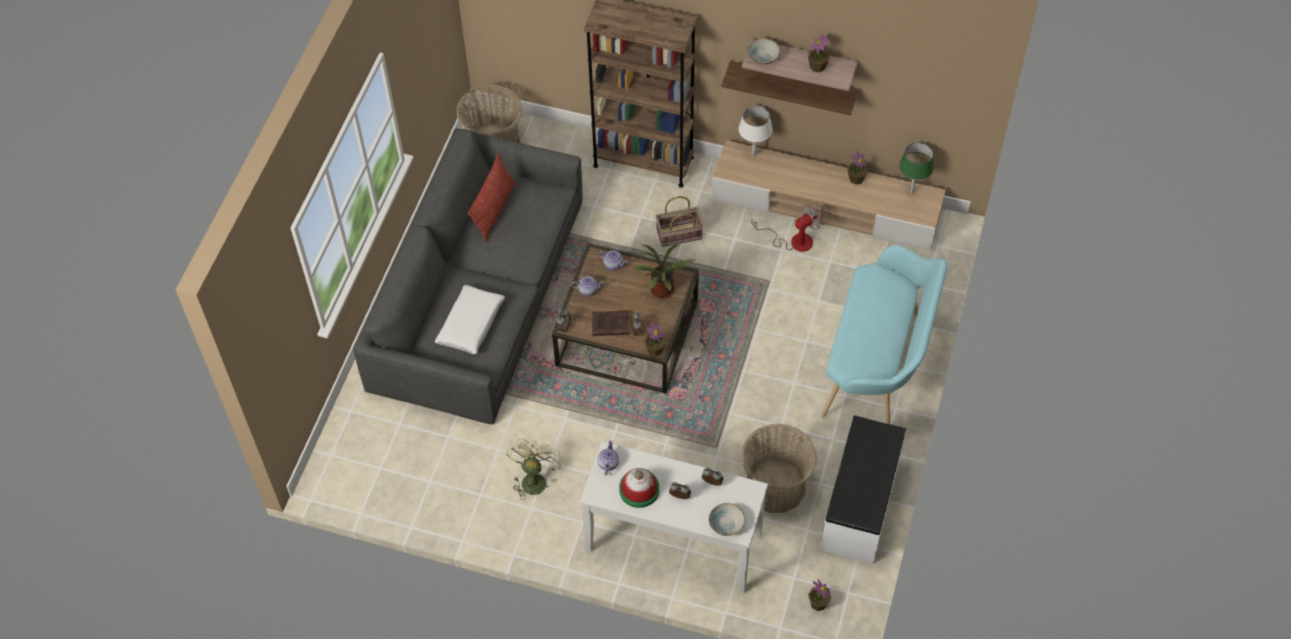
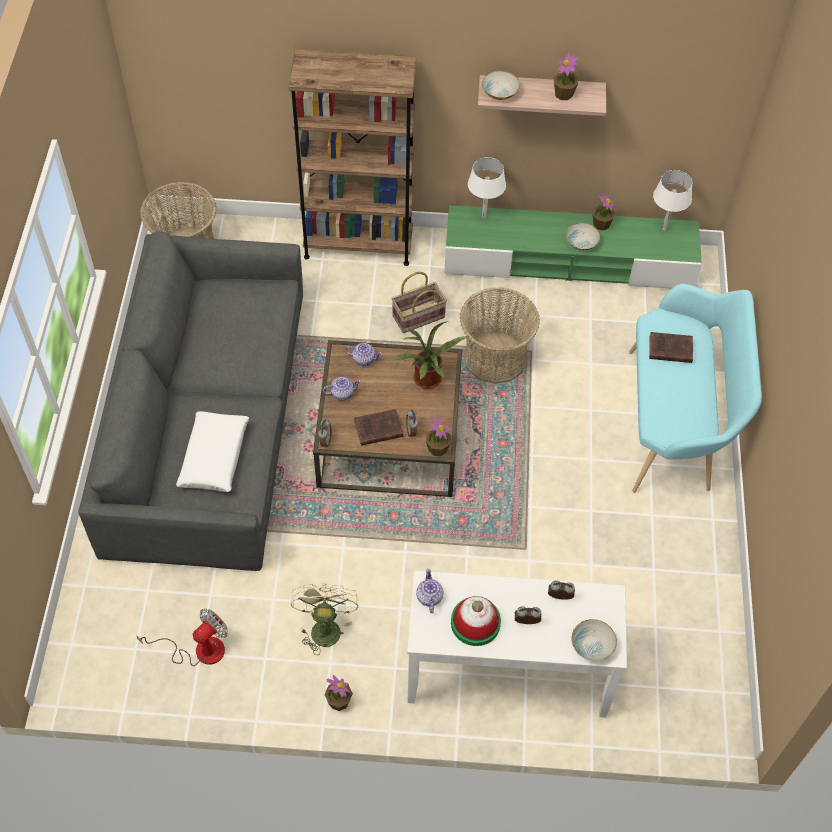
camera: 15 degrees left, 0 degrees up
pillow [468,153,516,242] -> none
beige tv stand [712,140,946,251] -> green tv stand [444,205,702,289]
shelf [721,61,859,115] -> none
basket [741,424,817,513] -> basket moved to [460,287,540,384]
fan [751,205,821,252] -> fan moved to [136,609,228,666]
potted plant [808,579,831,611] -> potted plant moved to [324,675,353,711]
white bench [821,416,906,564] -> none
green table lamp [899,142,934,194] -> white table lamp [653,170,692,231]
none -> bowl [566,223,600,250]
none -> brown book [649,332,693,363]

